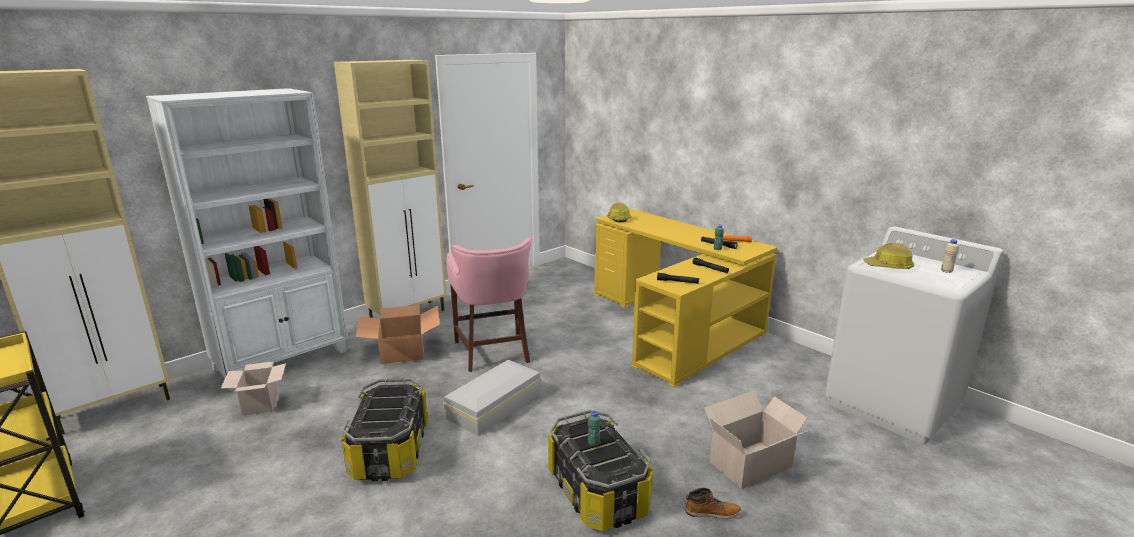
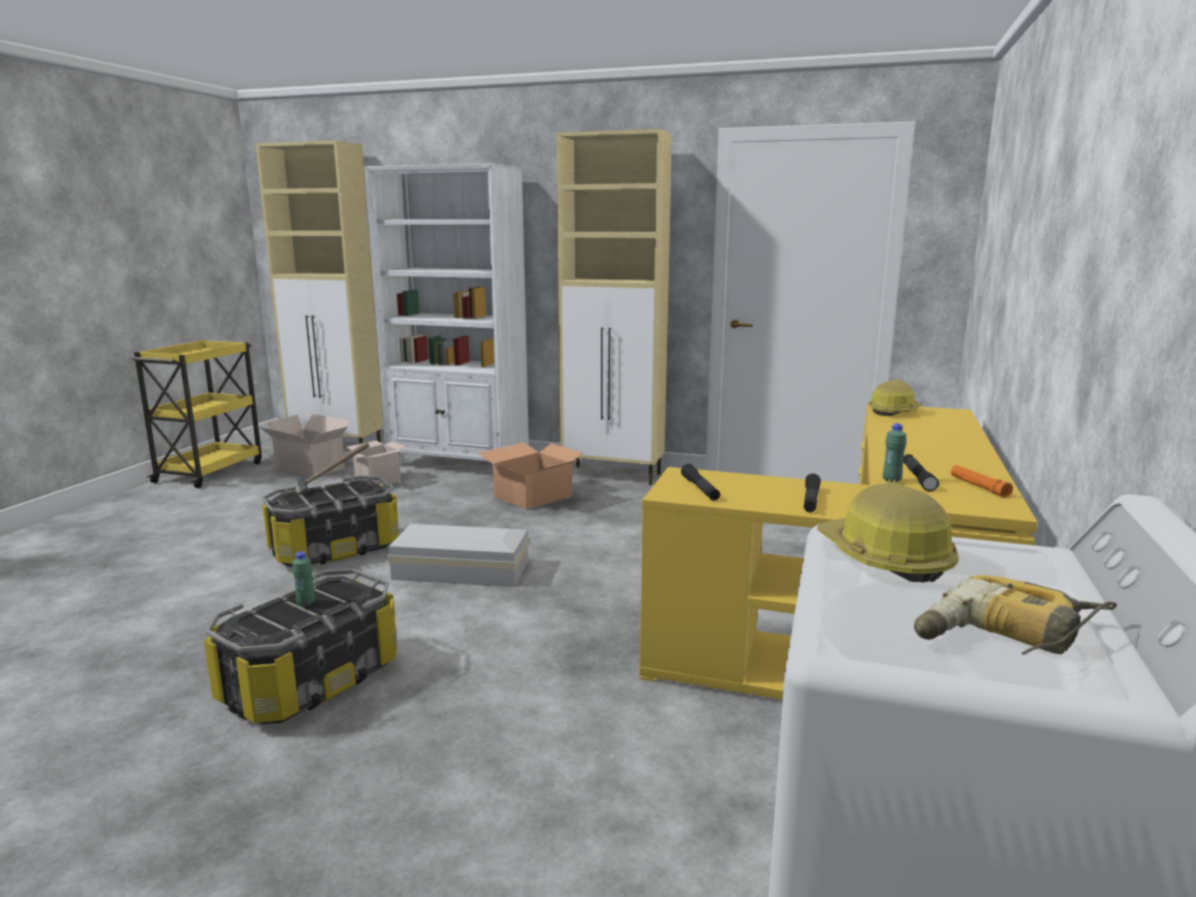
camera: 60 degrees right, 5 degrees down
pink stool [447,238,532,372] -> none
boot [685,488,741,519] -> none
cardboard box [704,391,812,489] -> cardboard box moved to [259,414,351,477]
beige bottle [941,239,959,273] -> power drill [914,575,1117,655]
none -> hammer [297,442,370,495]

